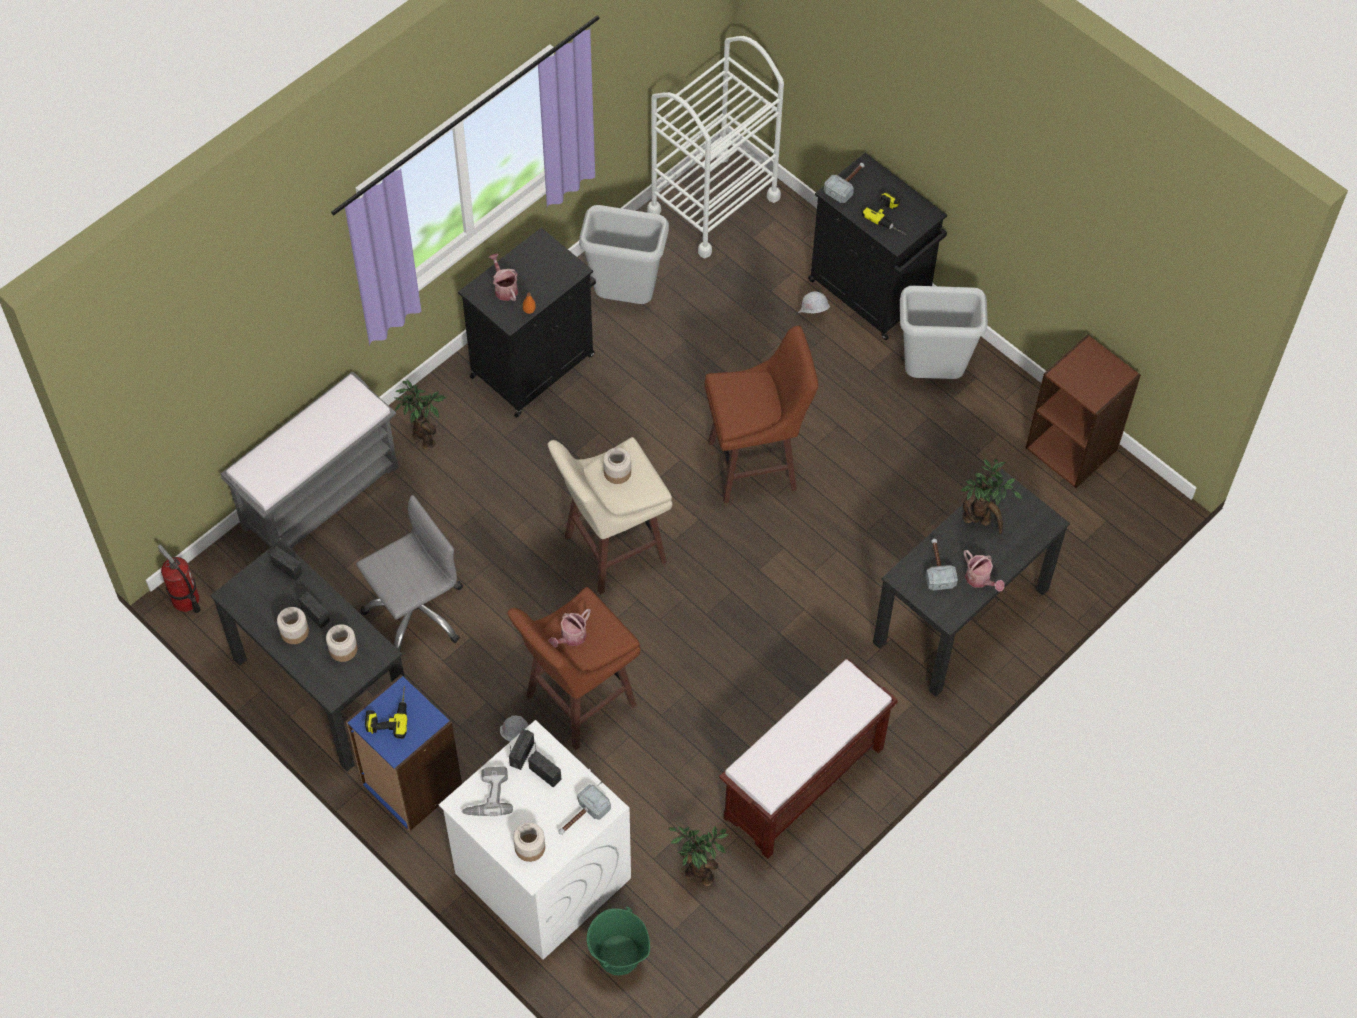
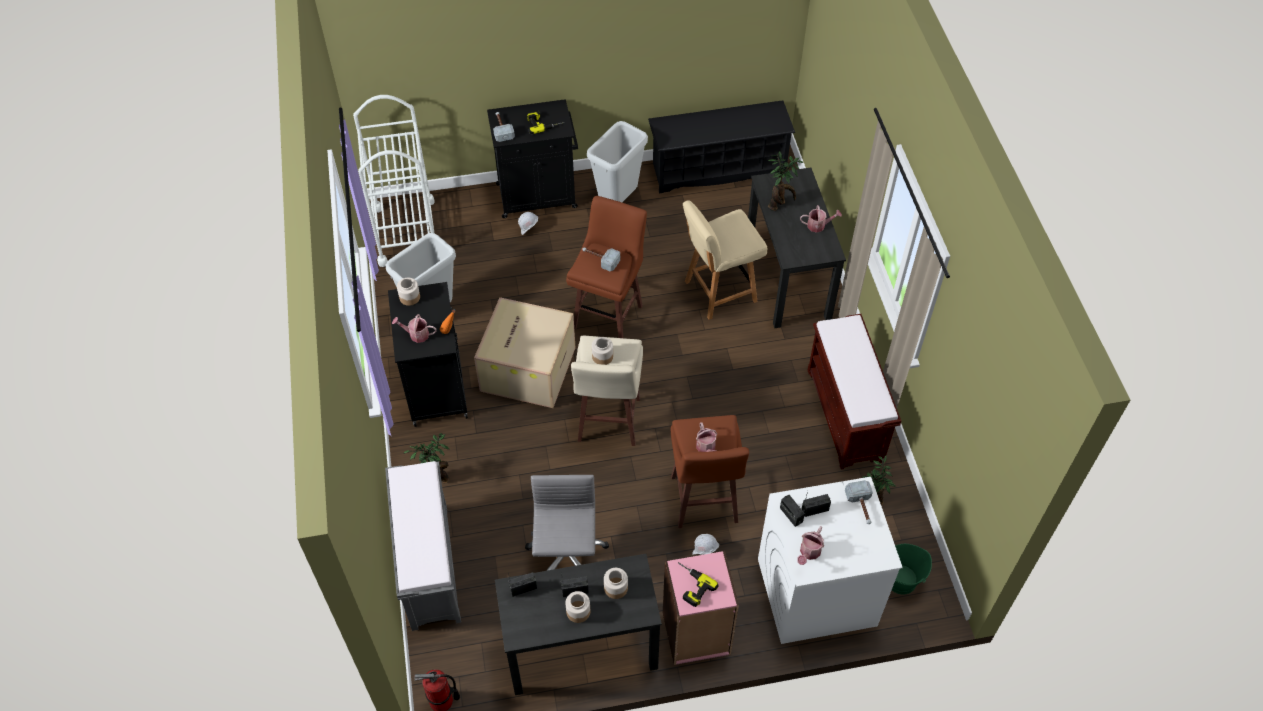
camera: 55 degrees left, 5 degrees down
blue bookcase [346,674,462,831] -> pink bookcase [663,551,739,665]
power drill [461,767,513,816] -> watering can [797,526,824,565]
jar [513,823,545,862] -> jar moved to [397,278,420,306]
hammer [926,539,958,590] -> hammer moved to [582,247,620,271]
brown bookcase [1026,334,1141,488] -> black shoe rack [648,100,795,193]
none -> cardboard box [474,297,576,408]
none -> beige chair [683,200,767,320]

